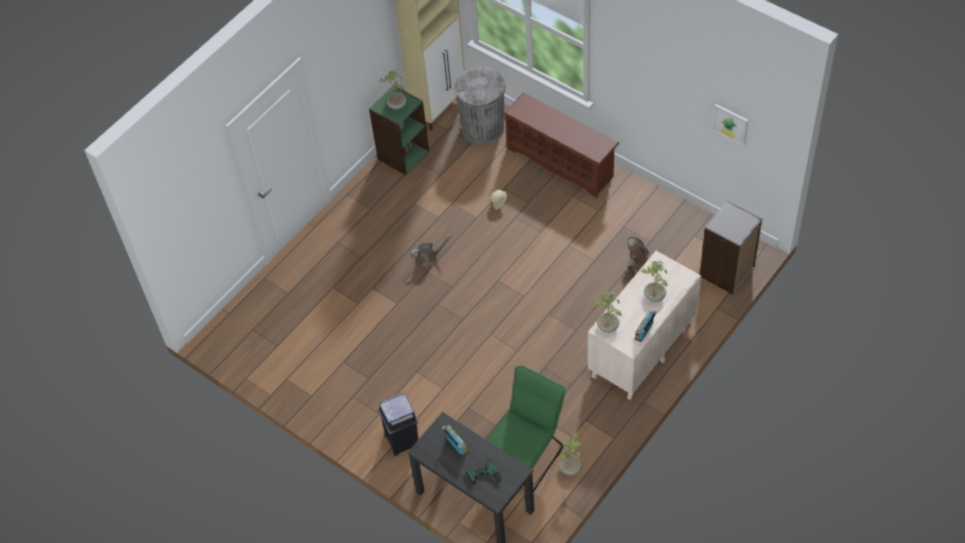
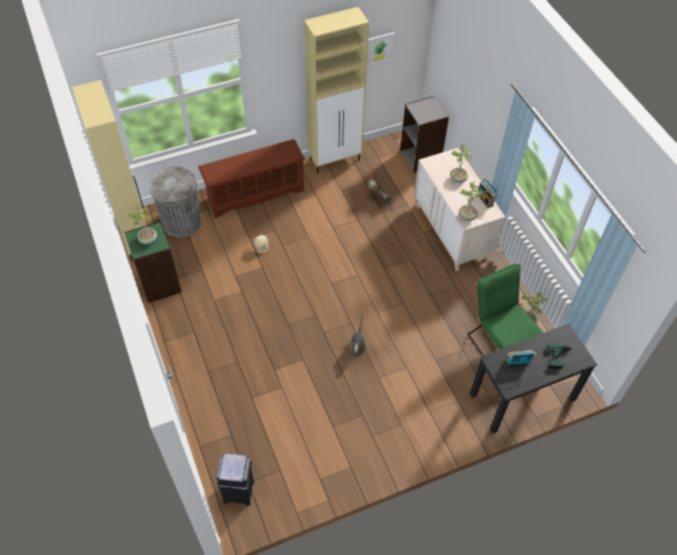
camera: 65 degrees left, 0 degrees up
black trash can [378,393,418,456] -> black trash can moved to [216,453,254,506]
brown watering can [410,235,453,268] -> brown watering can moved to [348,312,367,357]
none -> beige cabinet [304,7,369,173]

